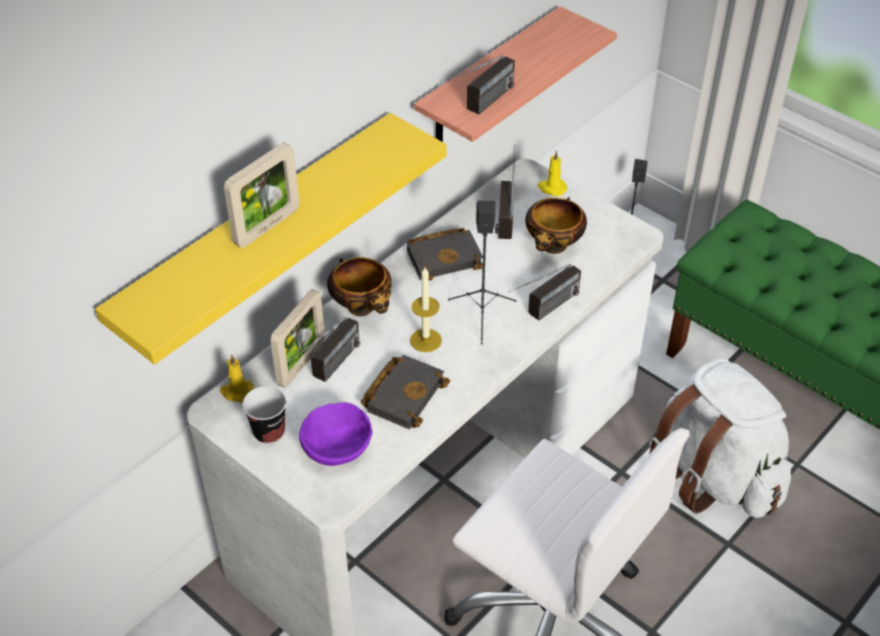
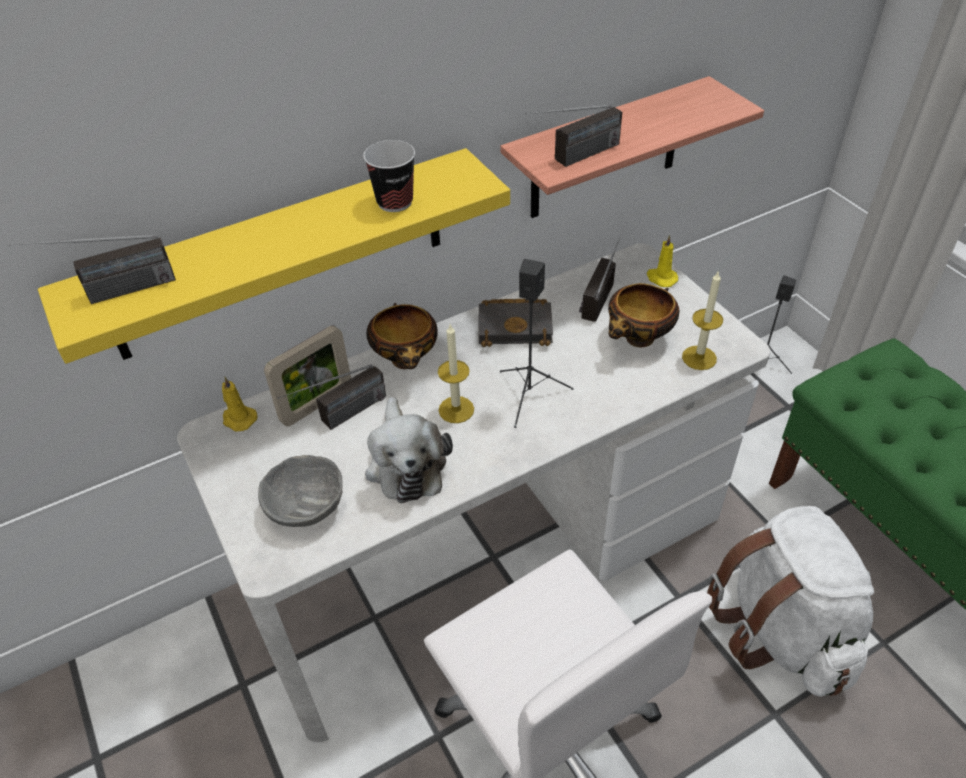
camera: 20 degrees right, 0 degrees up
picture frame [224,143,299,248] -> none
cup [243,386,286,444] -> cup moved to [363,140,415,212]
purple bowl [299,403,373,466] -> grey bowl [258,455,343,527]
black book [361,355,450,429] -> plush toy [365,397,453,503]
radio [508,264,581,321] -> radio moved to [8,235,176,304]
none -> candle [682,270,723,370]

